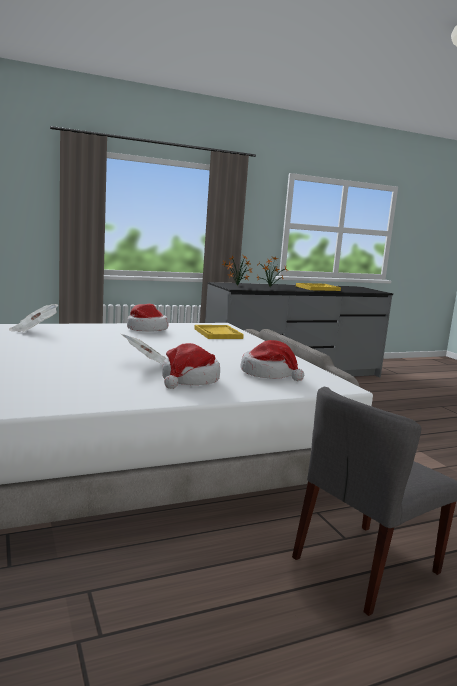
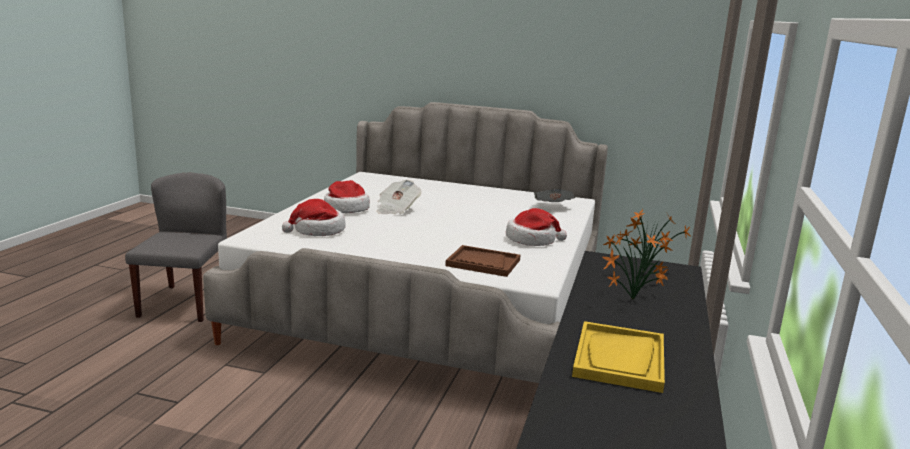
camera: 130 degrees right, 5 degrees up
yellow tray [194,325,244,339] -> brown tray [445,245,520,277]

